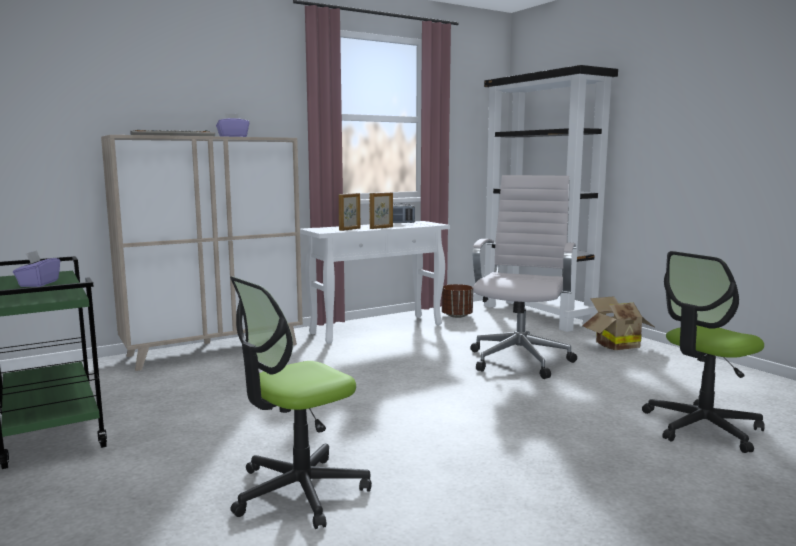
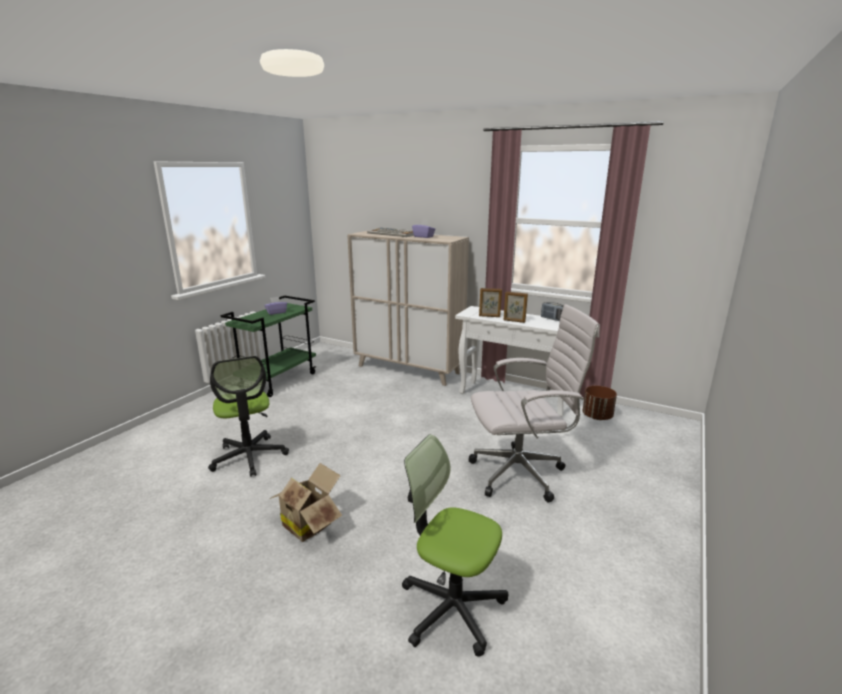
camera: 60 degrees right, 10 degrees up
office chair [230,276,372,529] -> office chair turned 135 degrees counterclockwise [208,356,289,477]
black bookcase [484,65,618,332] -> none
cardboard box [582,296,656,350] -> cardboard box moved to [270,463,342,542]

